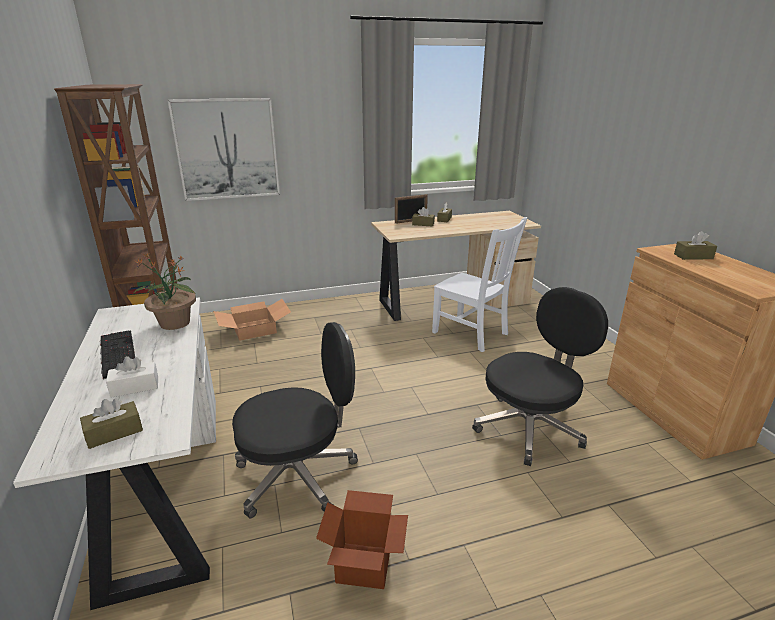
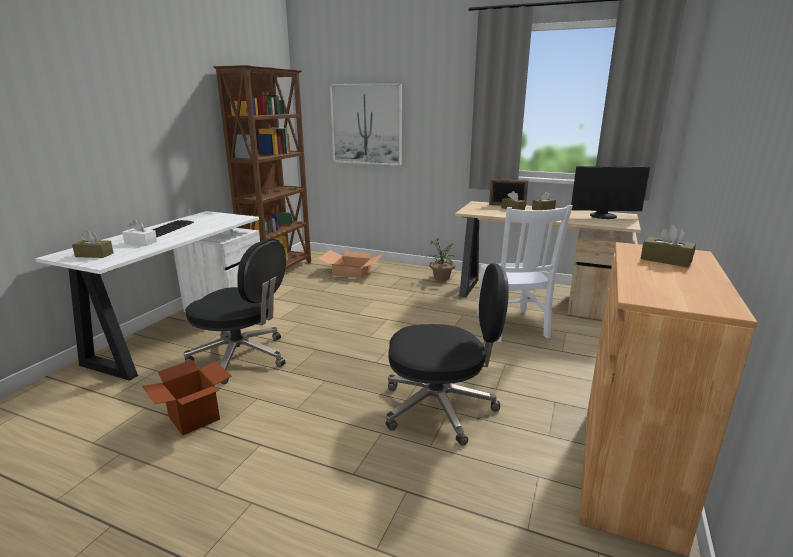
camera: 40 degrees right, 5 degrees down
potted plant [133,252,196,330] -> potted plant moved to [426,238,455,281]
none -> monitor [571,166,650,219]

